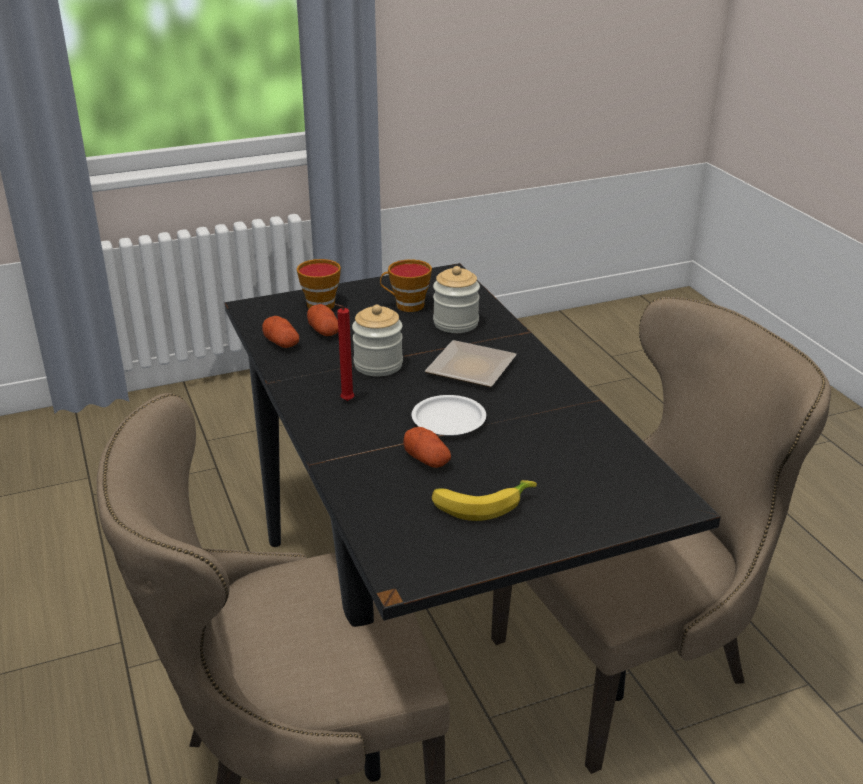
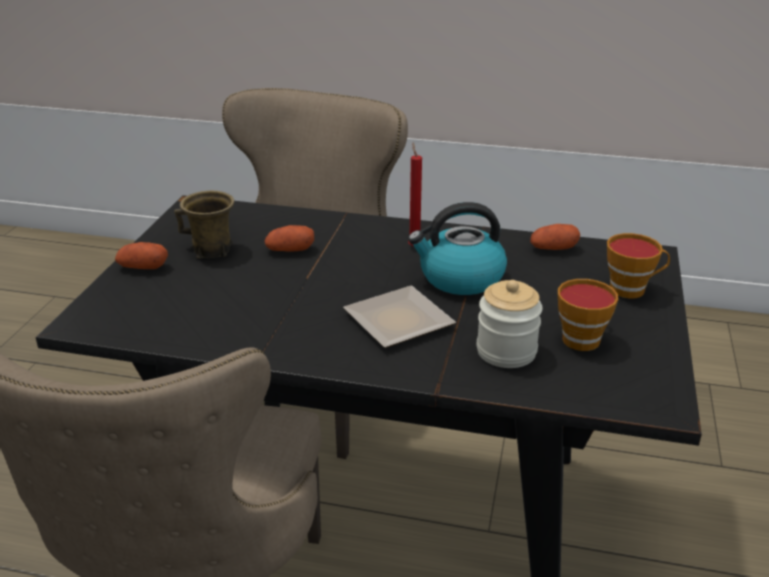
camera: 125 degrees right, 0 degrees up
potato [307,304,338,336] -> potato moved to [115,242,168,269]
jar [352,305,403,376] -> kettle [408,202,507,295]
white plate [412,395,486,436] -> none
banana [432,480,537,521] -> brown mug [174,190,234,259]

